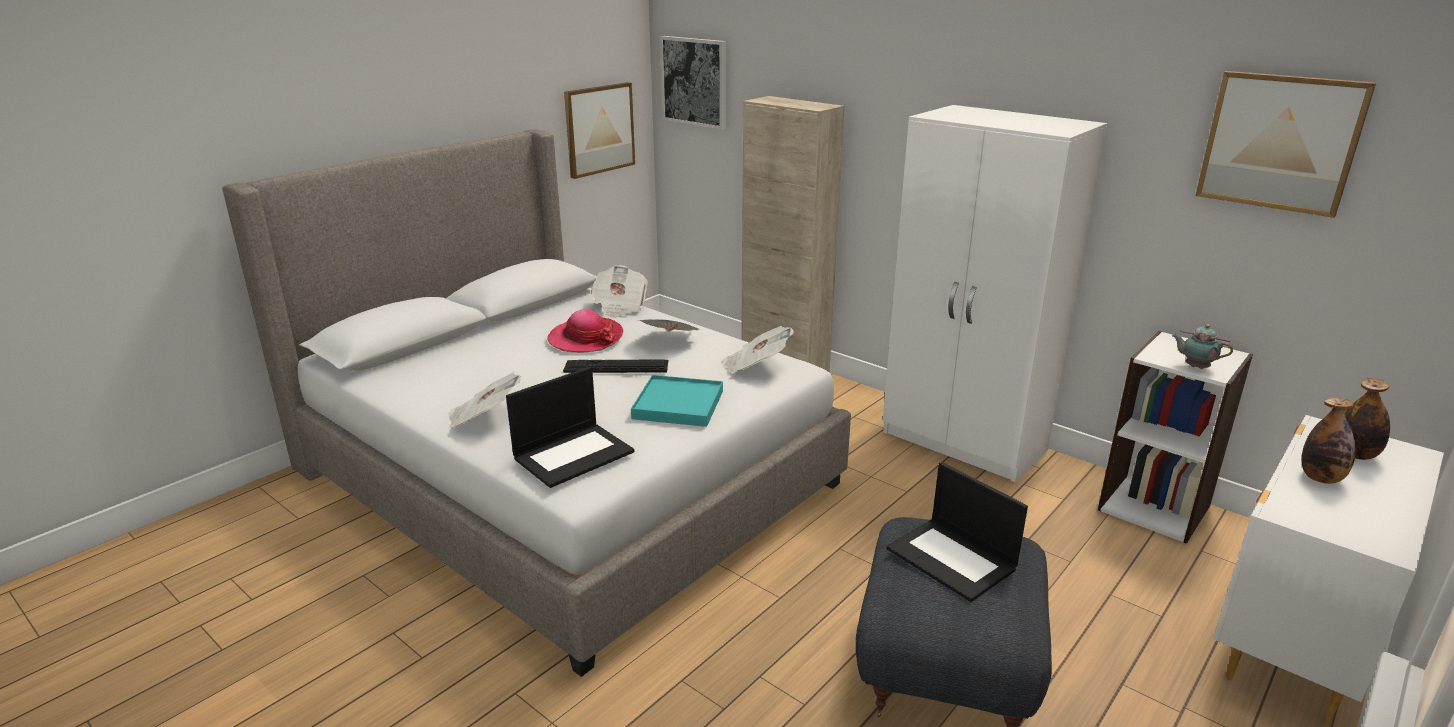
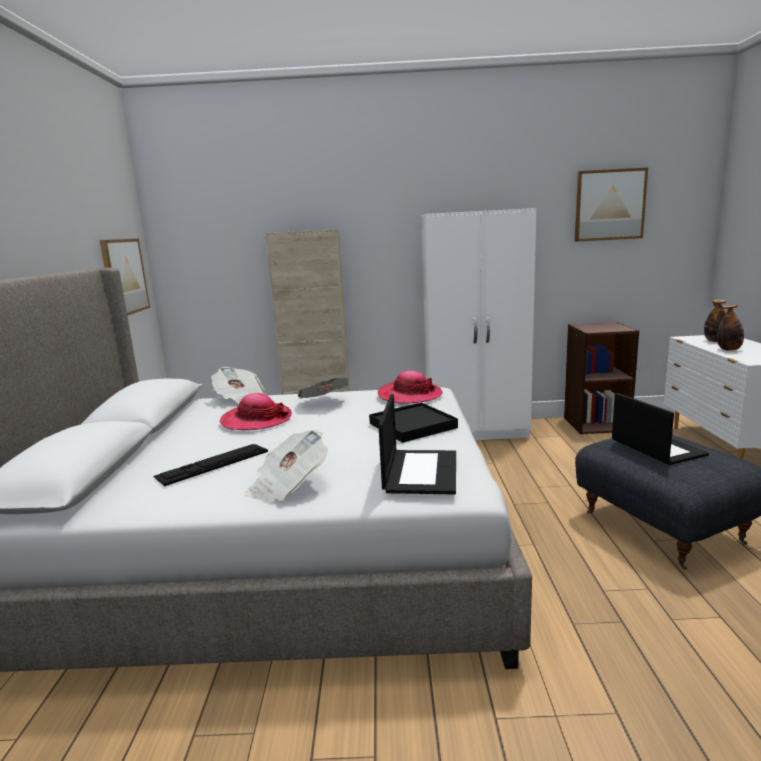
camera: 40 degrees left, 10 degrees down
keyboard [563,360,668,373] -> keyboard moved to [153,444,268,486]
turquoise tray [631,375,723,427] -> black tray [369,402,458,443]
picture [660,36,726,129] -> none
newspaper [722,326,794,373] -> hat [378,370,443,403]
laptop [886,462,1028,602] -> laptop turned 120 degrees counterclockwise [612,393,709,465]
white bookcase [1098,331,1253,544] -> brown bookcase [564,322,639,434]
teapot [1172,324,1233,369] -> none

